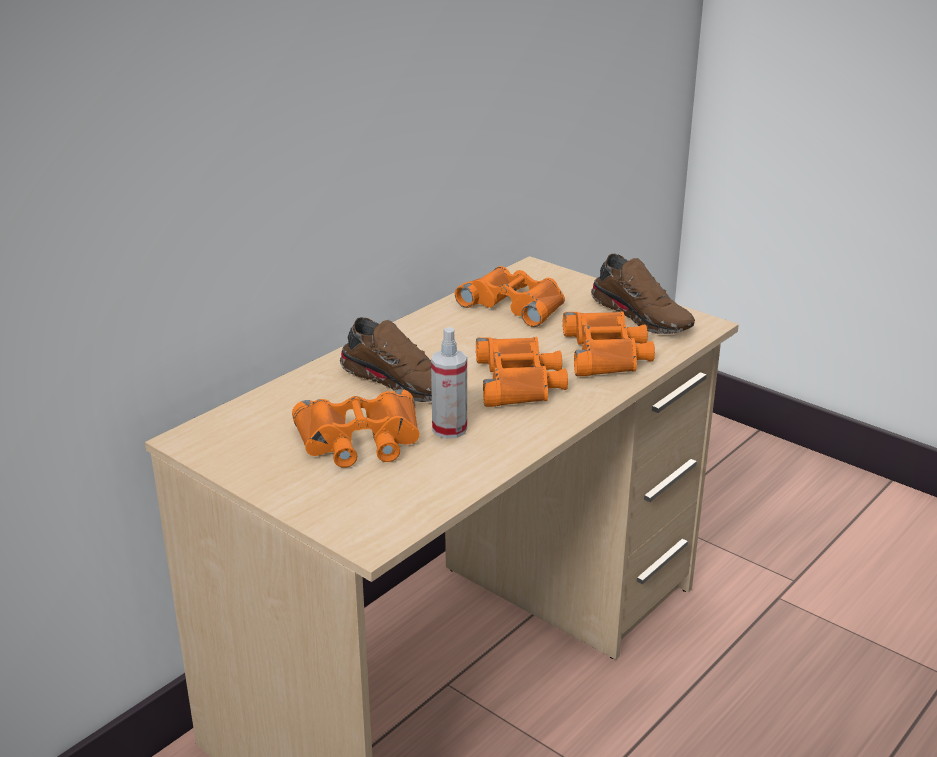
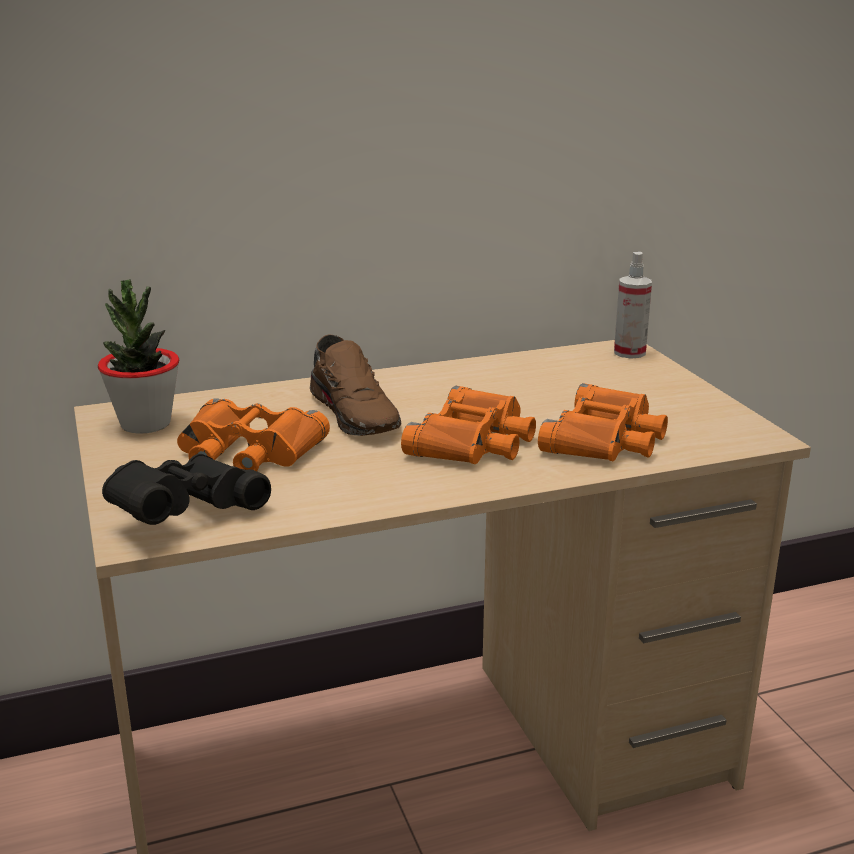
camera: 30 degrees right, 5 degrees down
spray bottle [431,327,467,439] -> spray bottle moved to [614,252,652,359]
orange binoculars [455,266,565,327] -> none
brown shoe [591,254,695,334] -> none
none -> potted plant [98,279,180,434]
none -> black binoculars [102,454,271,525]

